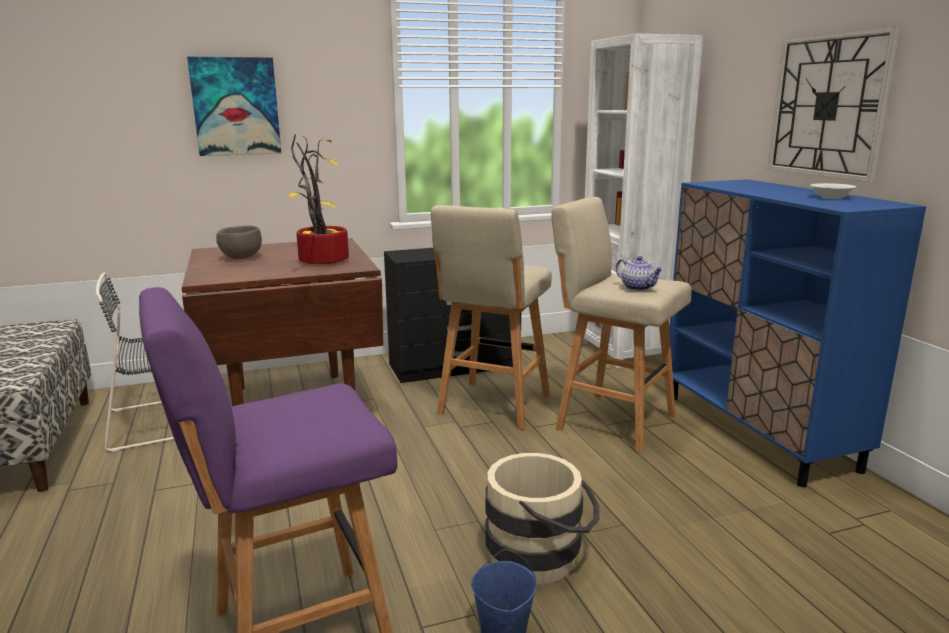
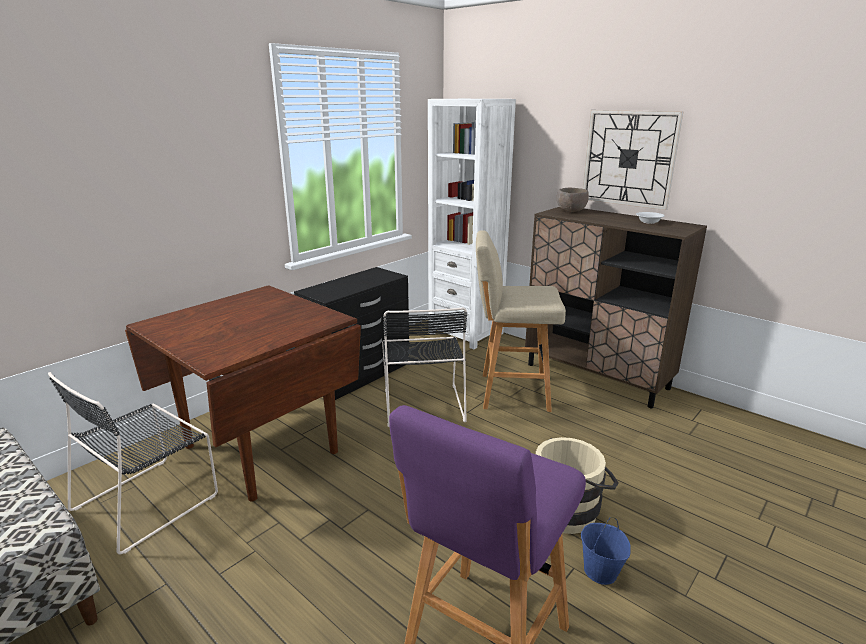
camera: 30 degrees left, 5 degrees up
picture [187,56,281,156] -> none
brown bowl [216,226,262,259] -> brown bowl moved to [557,188,589,212]
potted plant [289,134,349,264] -> none
beige stool [431,205,552,430] -> black chair [382,307,467,427]
teapot [616,256,663,291] -> none
blue cabinet [669,179,927,487] -> brown cabinet [525,207,707,408]

